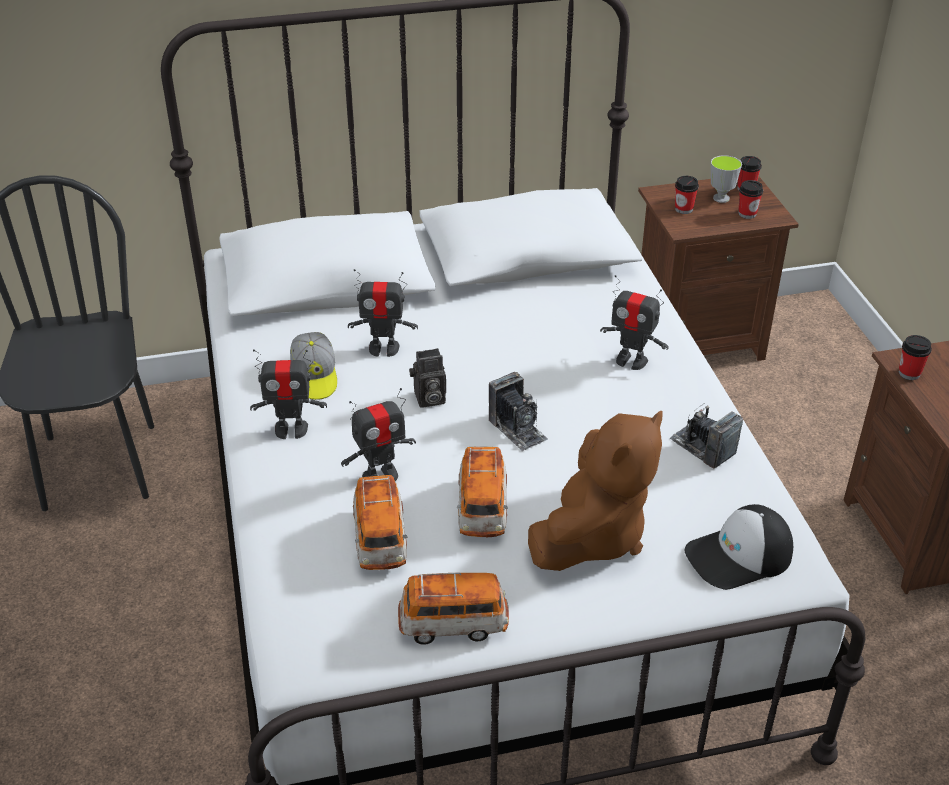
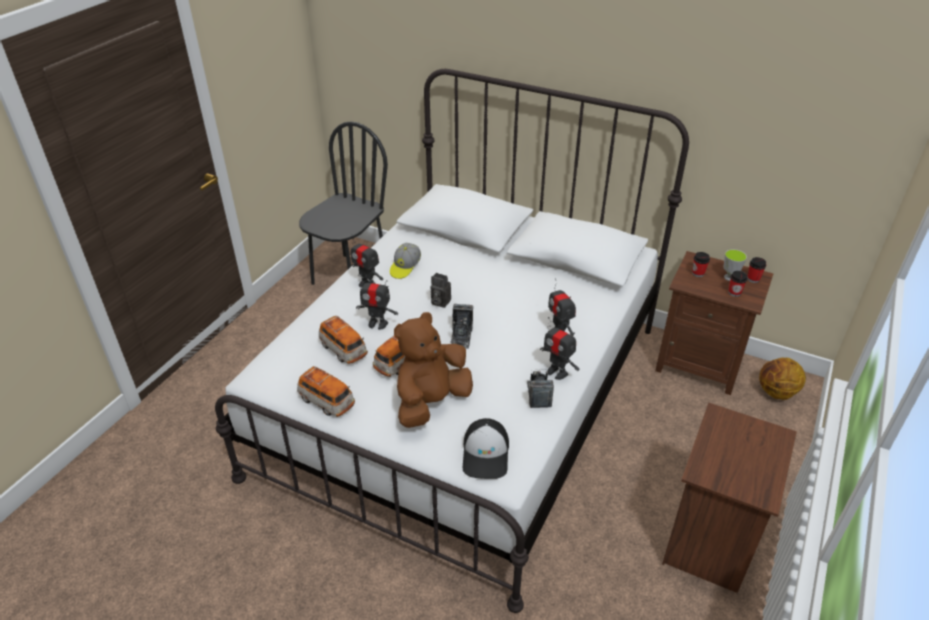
camera: 40 degrees right, 0 degrees up
toy robot [348,269,418,357] -> toy robot moved to [540,317,580,380]
toy car [353,475,407,570] -> toy car turned 75 degrees counterclockwise [319,316,368,364]
brown plush toy [528,411,663,571] -> brown plush toy turned 150 degrees clockwise [394,312,473,428]
cap [685,504,793,590] -> cap turned 105 degrees counterclockwise [463,418,509,479]
cup [899,335,932,380] -> none
none -> basketball [759,358,806,400]

